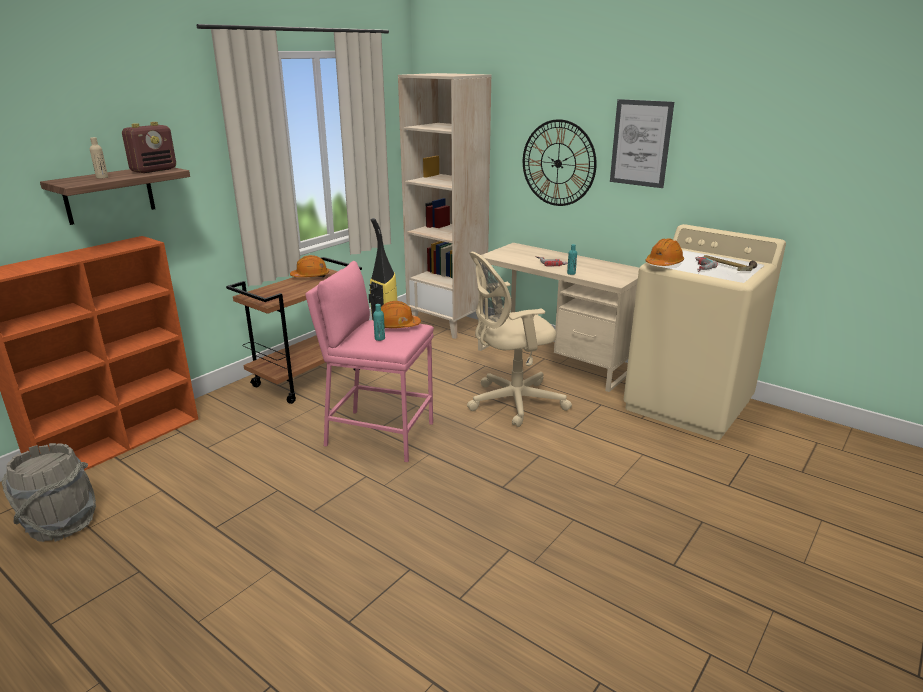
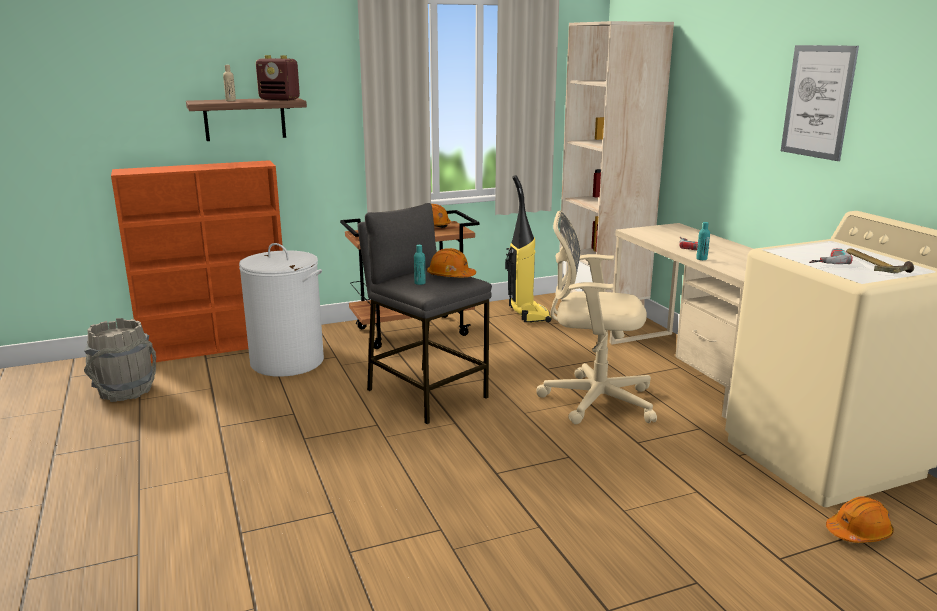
camera: 30 degrees right, 5 degrees down
radio [122,122,176,173] -> radio turned 45 degrees clockwise [256,55,300,100]
pink stool [305,261,434,462] -> grey stool [357,203,492,424]
wall clock [523,119,597,206] -> none
orange hard hat [645,238,684,266] -> orange hard hat moved to [826,496,894,543]
none -> white laundry basket [239,243,324,377]

